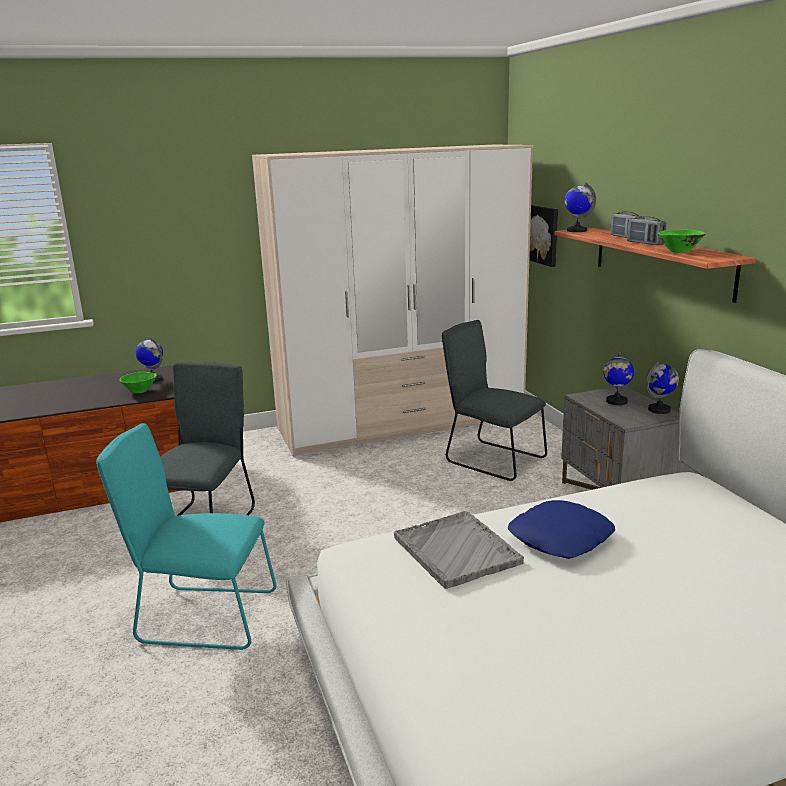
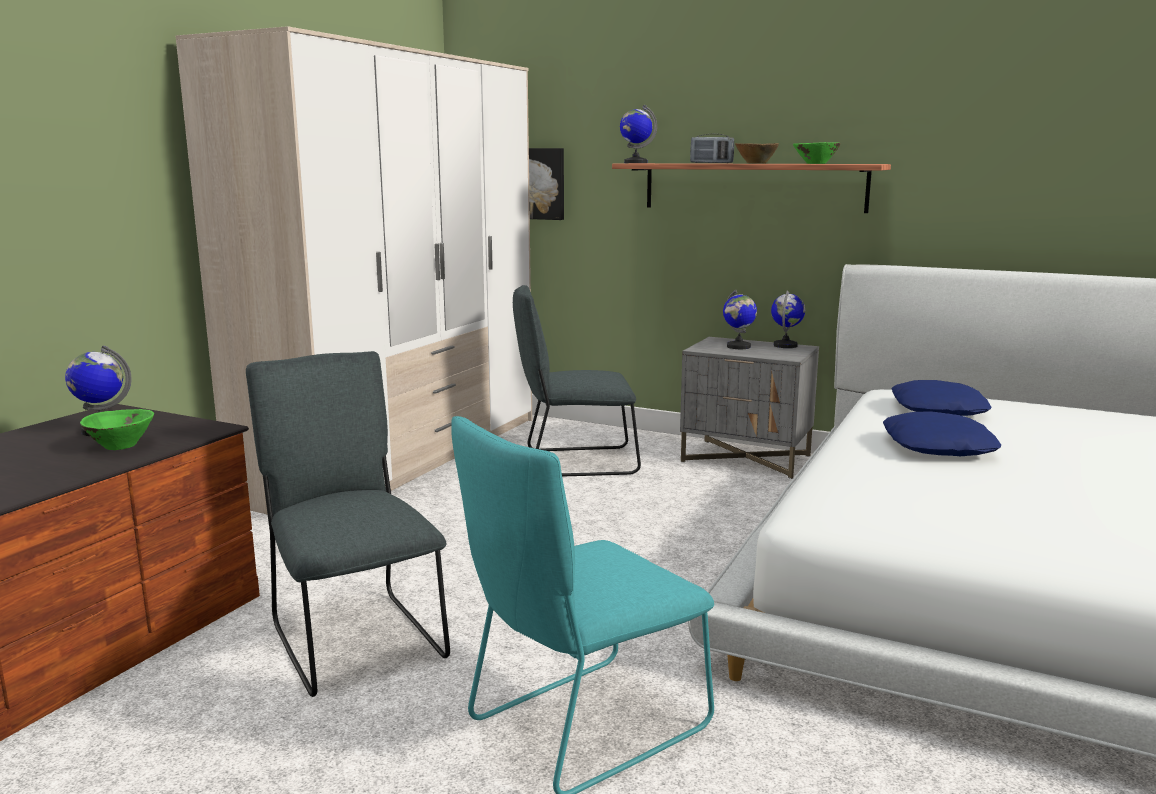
camera: 45 degrees left, 5 degrees down
grey tray [394,511,524,589] -> none
radio [627,216,666,245] -> brown bowl [735,143,779,164]
none -> blue pillow [891,380,991,416]

